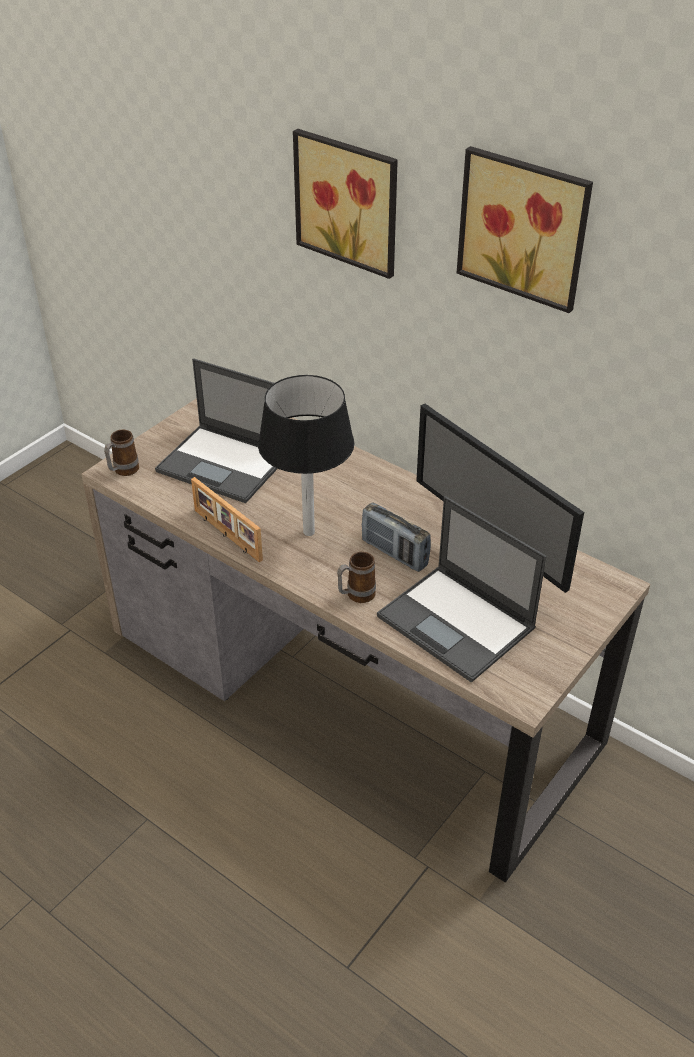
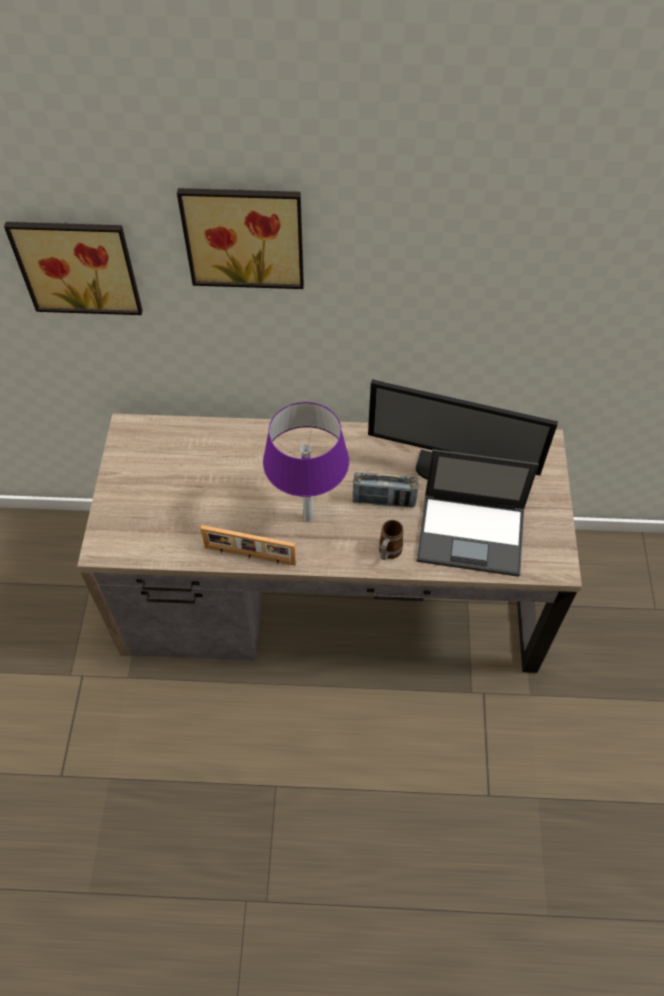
camera: 35 degrees left, 15 degrees up
mug [104,429,139,476] -> none
laptop [155,359,278,503] -> none
black table lamp [258,375,354,536] -> purple table lamp [263,402,349,522]
picture [457,146,593,313] -> picture moved to [4,222,143,315]

